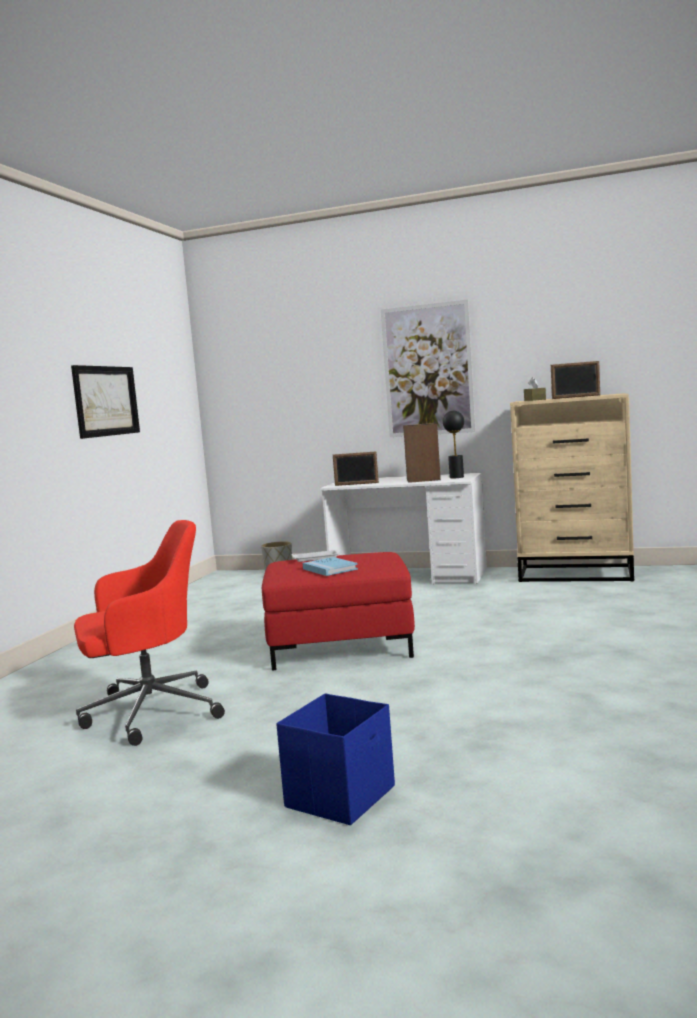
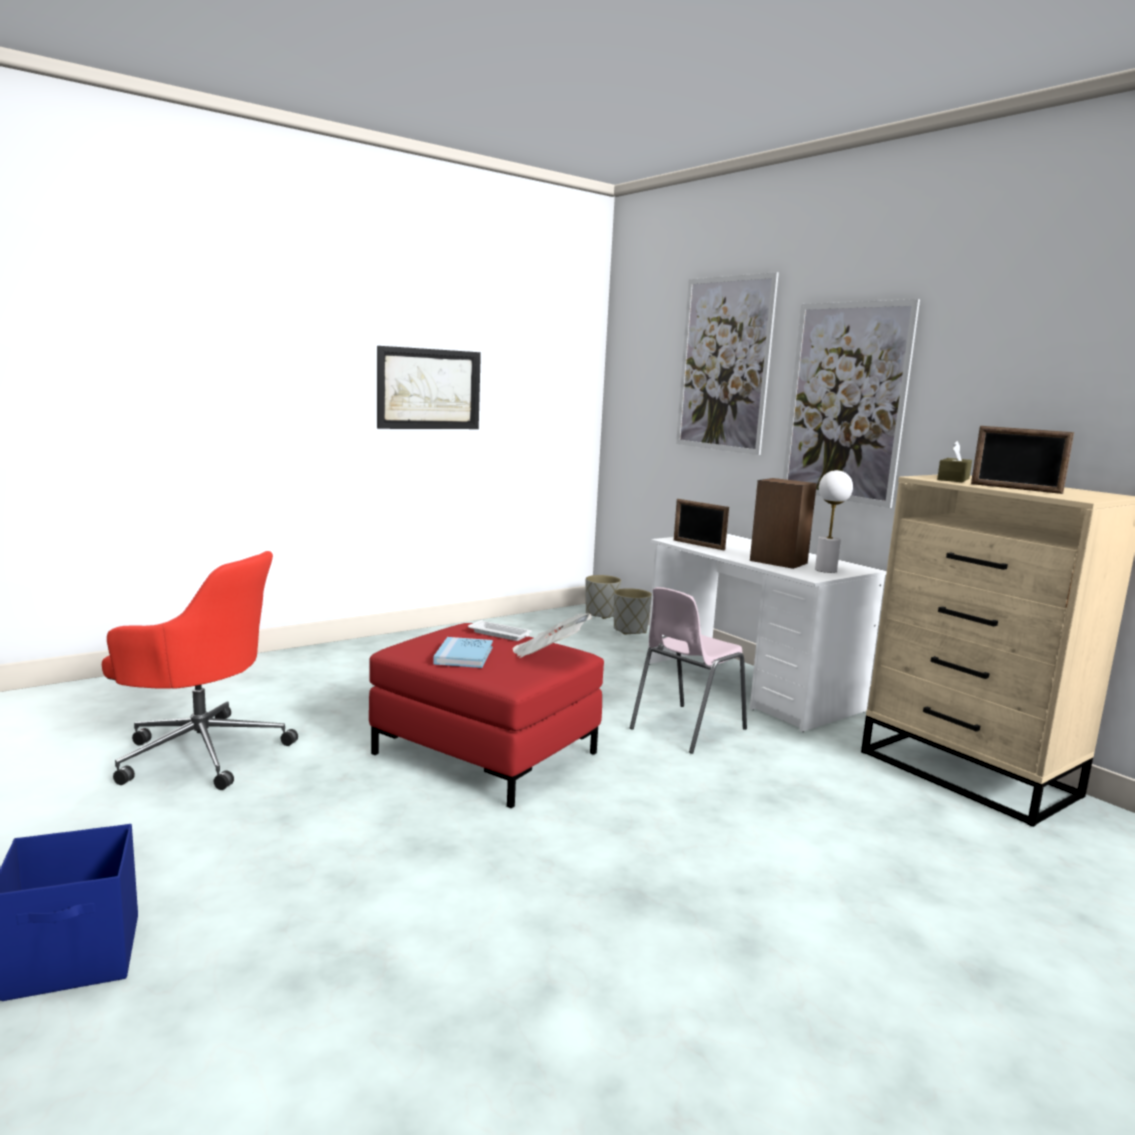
camera: 35 degrees right, 5 degrees up
black table lamp [443,411,464,478] -> white table lamp [815,470,853,573]
none -> newspaper [513,613,592,658]
none -> grey planter [586,575,621,619]
none -> pink chair [630,587,747,754]
none -> picture [676,272,779,455]

